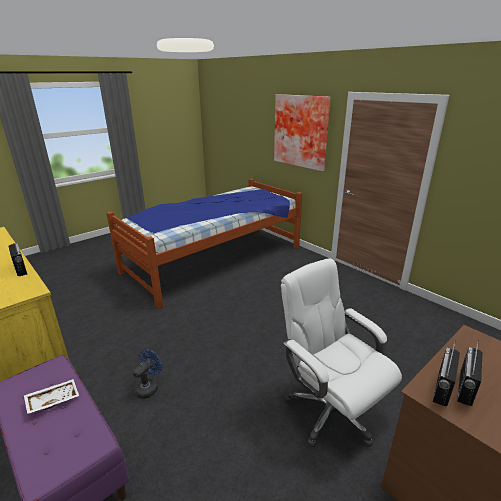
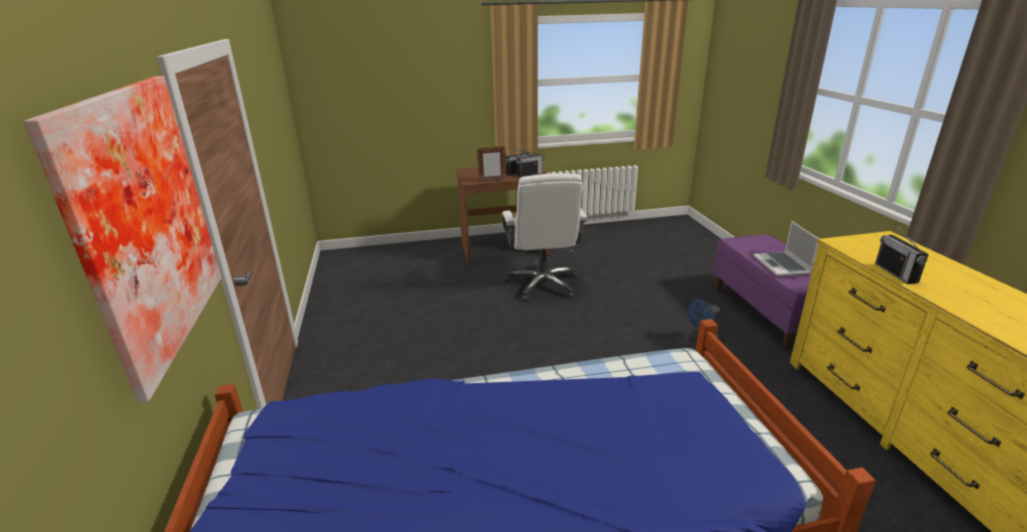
camera: 150 degrees left, 0 degrees up
white tray [24,379,79,414] -> laptop [753,221,819,276]
none -> picture frame [477,146,506,182]

